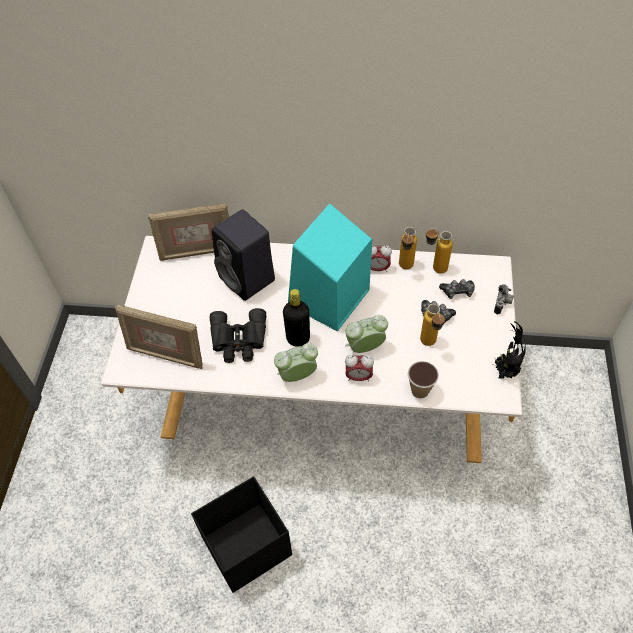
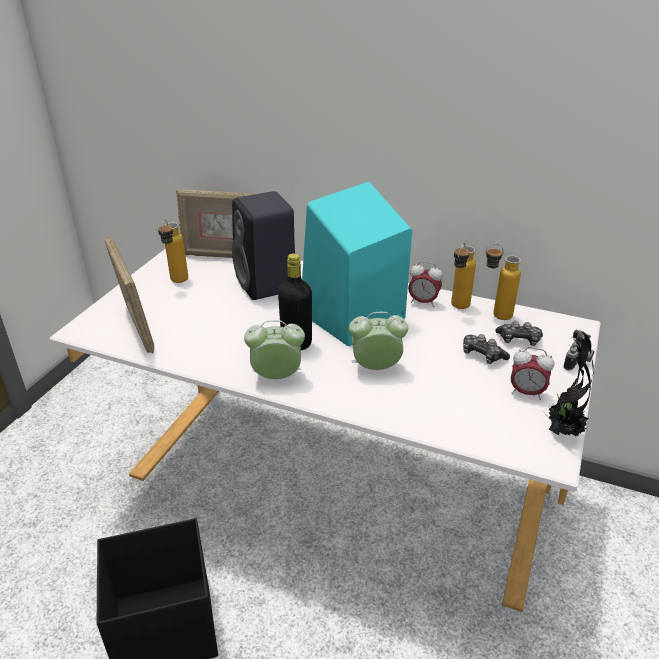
camera: 15 degrees right, 20 degrees down
picture frame [115,304,203,369] -> picture frame turned 150 degrees counterclockwise [105,236,154,354]
black binoculars [210,308,266,363] -> none
alarm clock [345,355,374,382] -> alarm clock moved to [511,347,554,400]
cup [408,361,439,398] -> none
bottle [420,304,445,346] -> bottle moved to [158,220,188,283]

